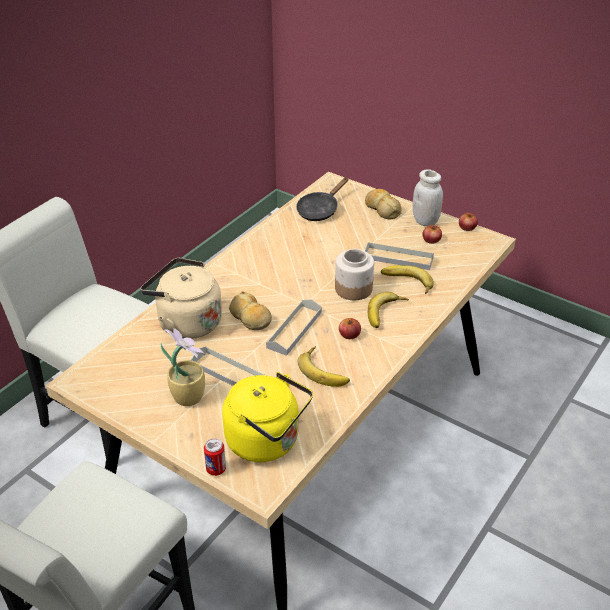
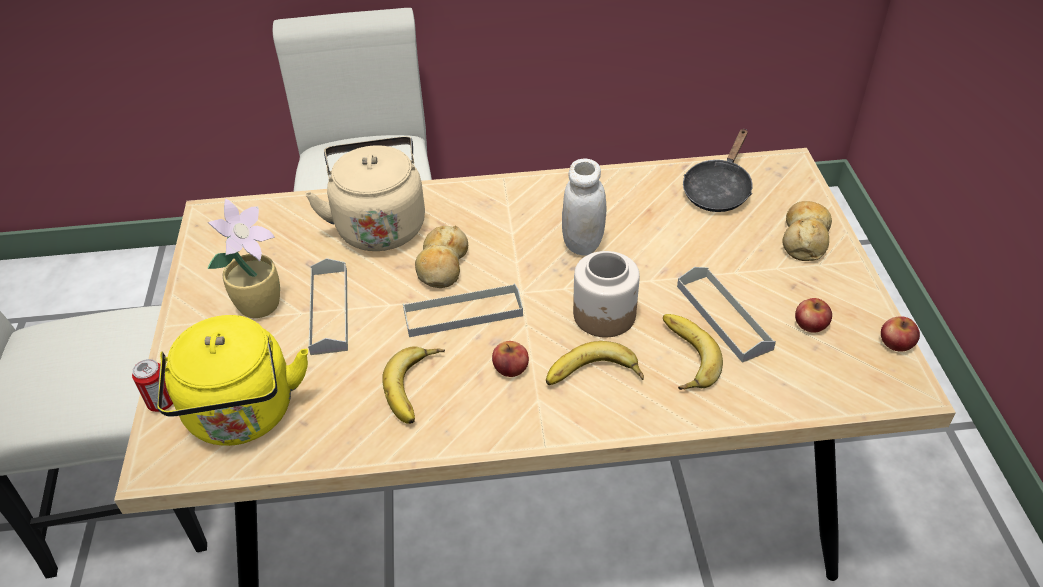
camera: 50 degrees right, 5 degrees up
black frying pan [296,177,348,221] -> black frying pan turned 60 degrees counterclockwise [683,129,753,212]
white jar [412,169,443,226] -> white jar moved to [562,159,606,256]

